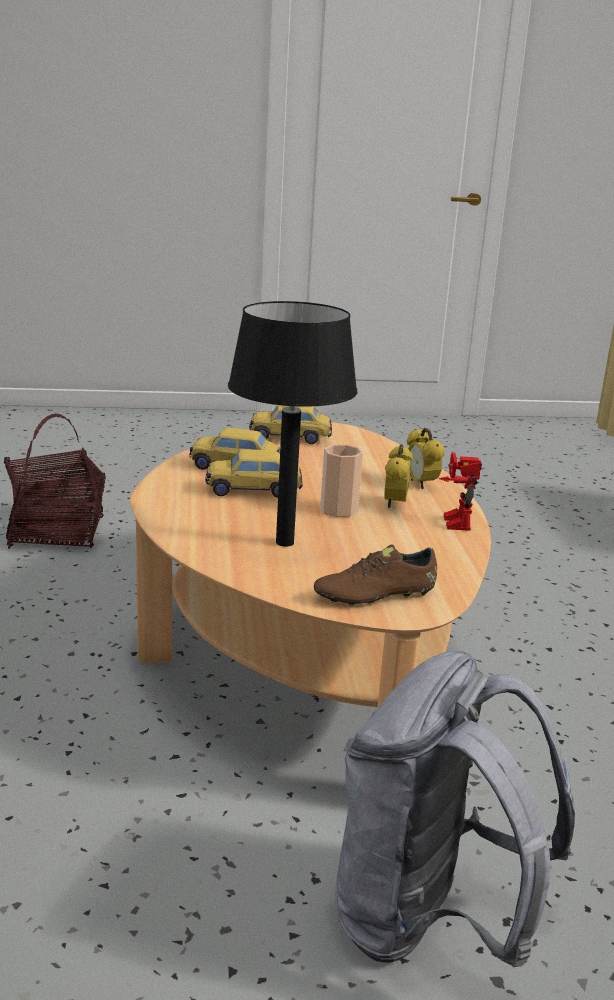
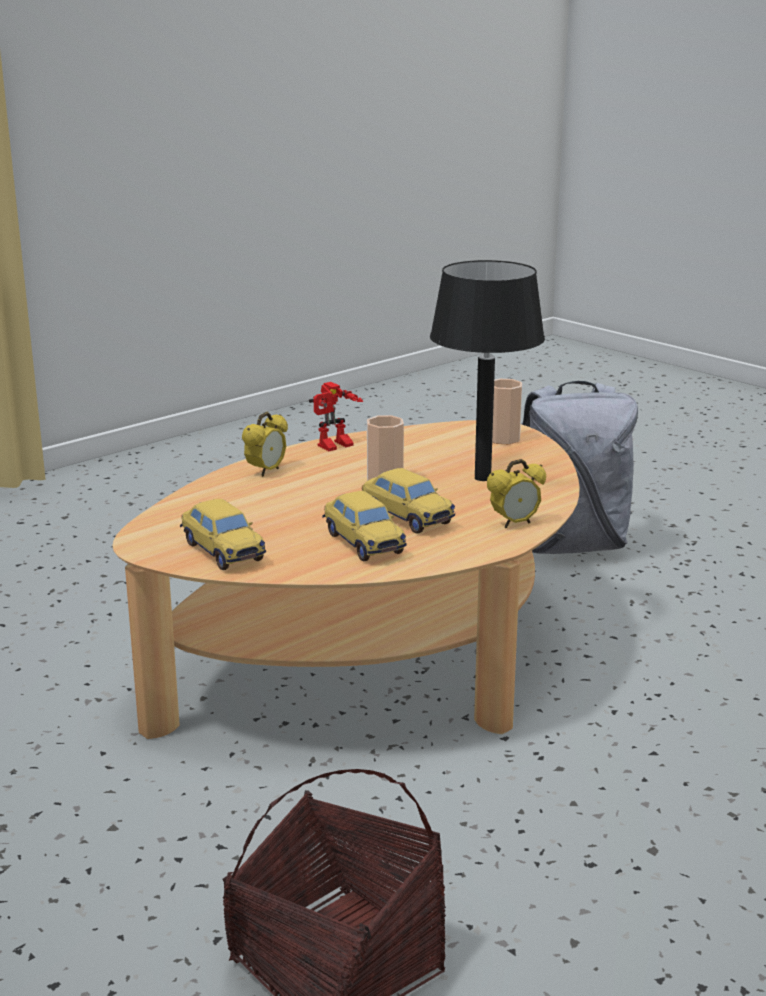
camera: 125 degrees left, 0 degrees up
brown shoe [314,544,437,607] -> cup [492,378,522,444]
alarm clock [384,444,413,508] -> alarm clock moved to [487,459,546,528]

